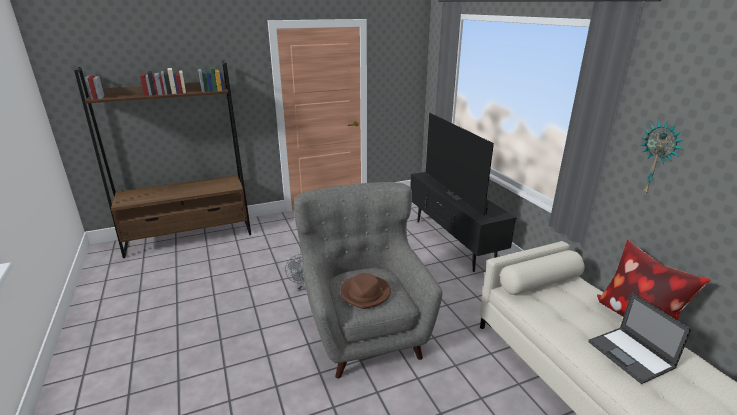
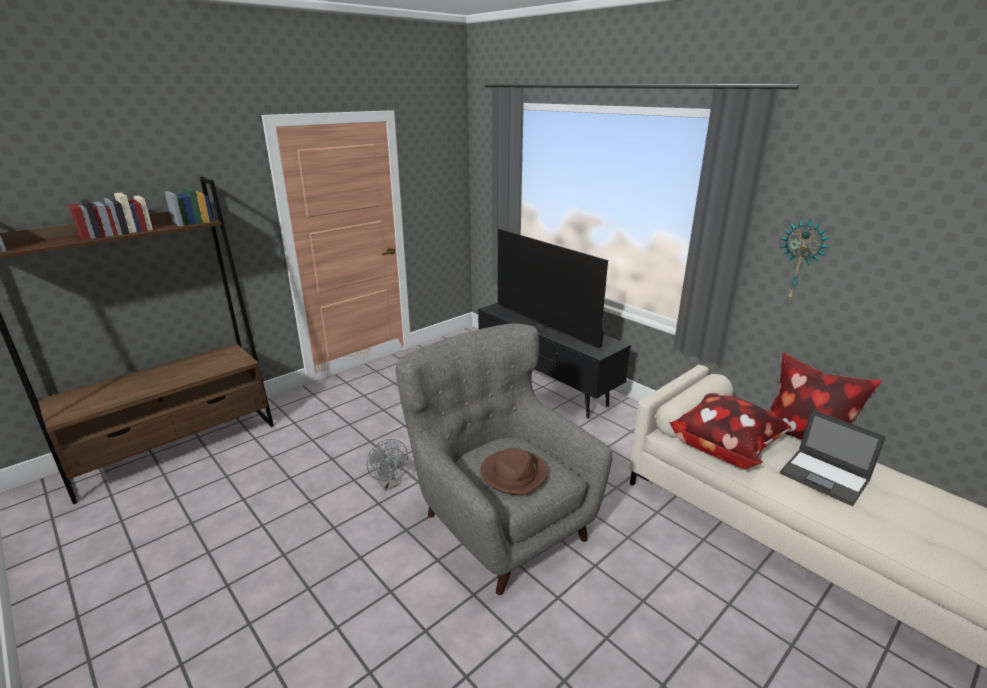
camera: 20 degrees left, 0 degrees up
none -> pillow [669,393,792,469]

